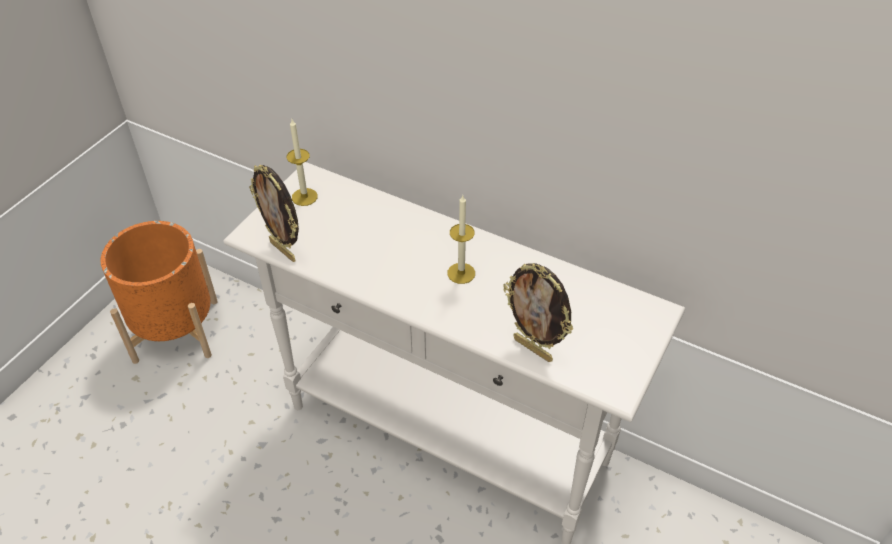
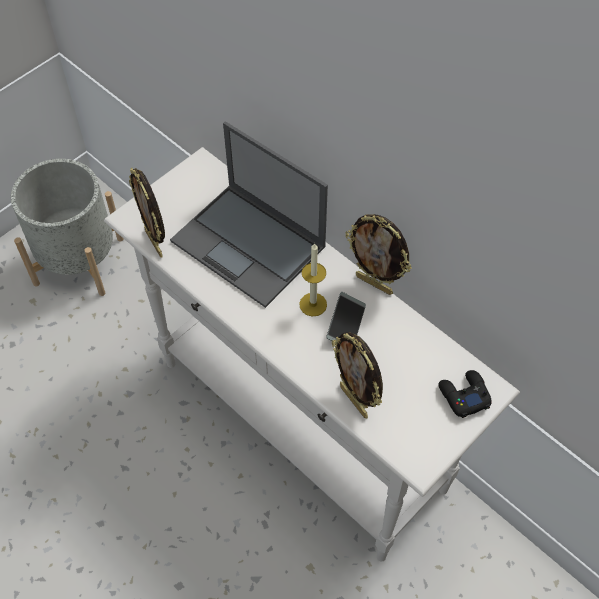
camera: 15 degrees right, 10 degrees up
orange planter [101,221,218,364] -> grey planter [11,159,124,296]
candle [287,119,318,206] -> none
none -> laptop [170,121,328,308]
none -> phone [326,292,366,341]
none -> picture frame [345,214,411,295]
none -> black game controller [438,370,492,418]

